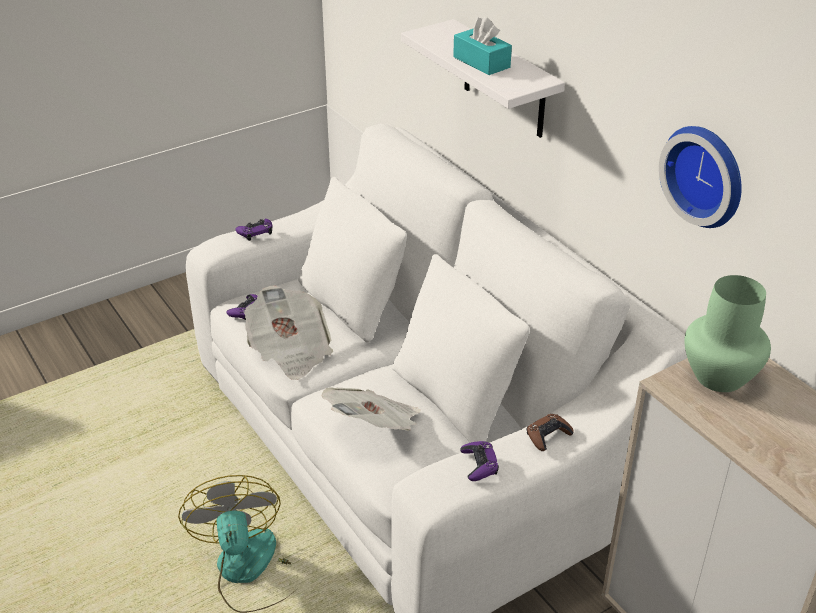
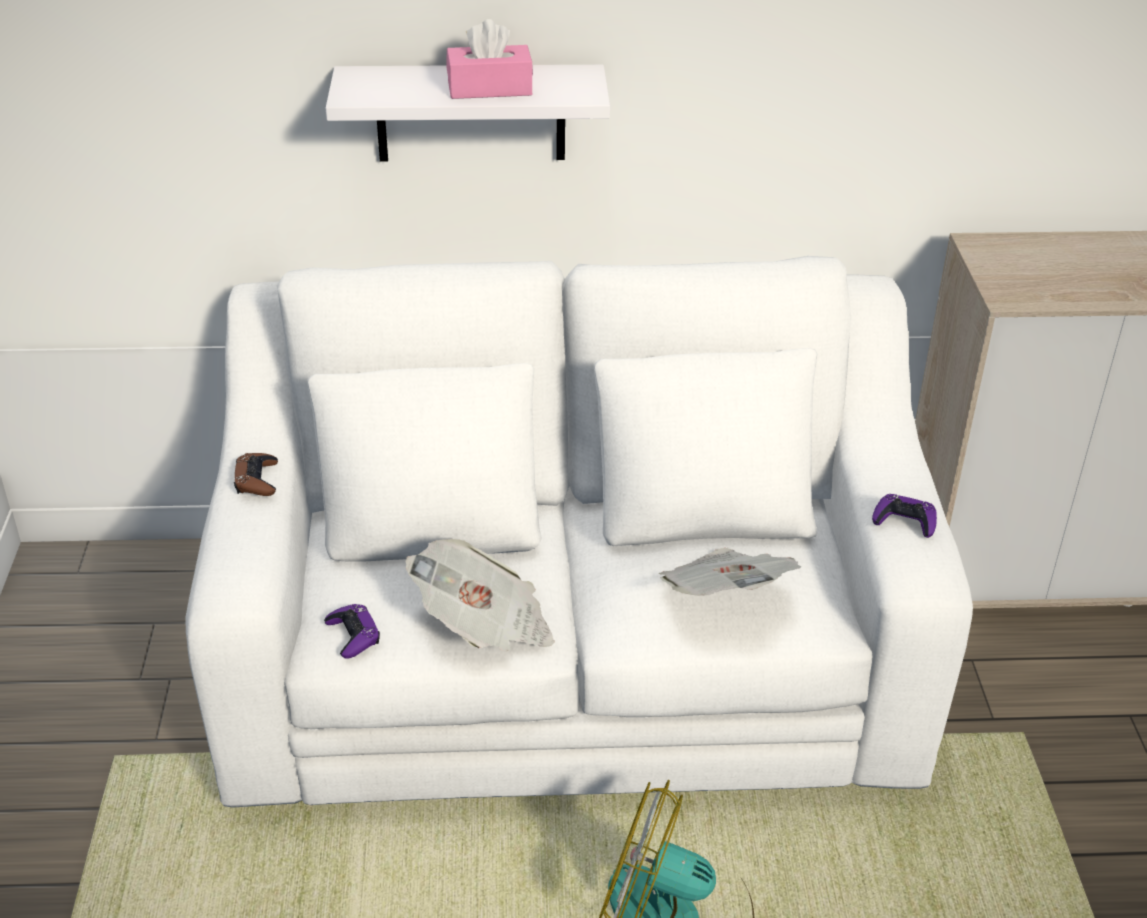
camera: 60 degrees left, 0 degrees up
purple game controller [236,219,272,241] -> none
turquoise tissue box [453,17,512,75] -> pink tissue box [446,19,533,99]
brown game controller [527,414,574,451] -> brown game controller moved to [234,453,278,496]
wall clock [659,126,742,228] -> none
green vase [684,275,771,392] -> none

